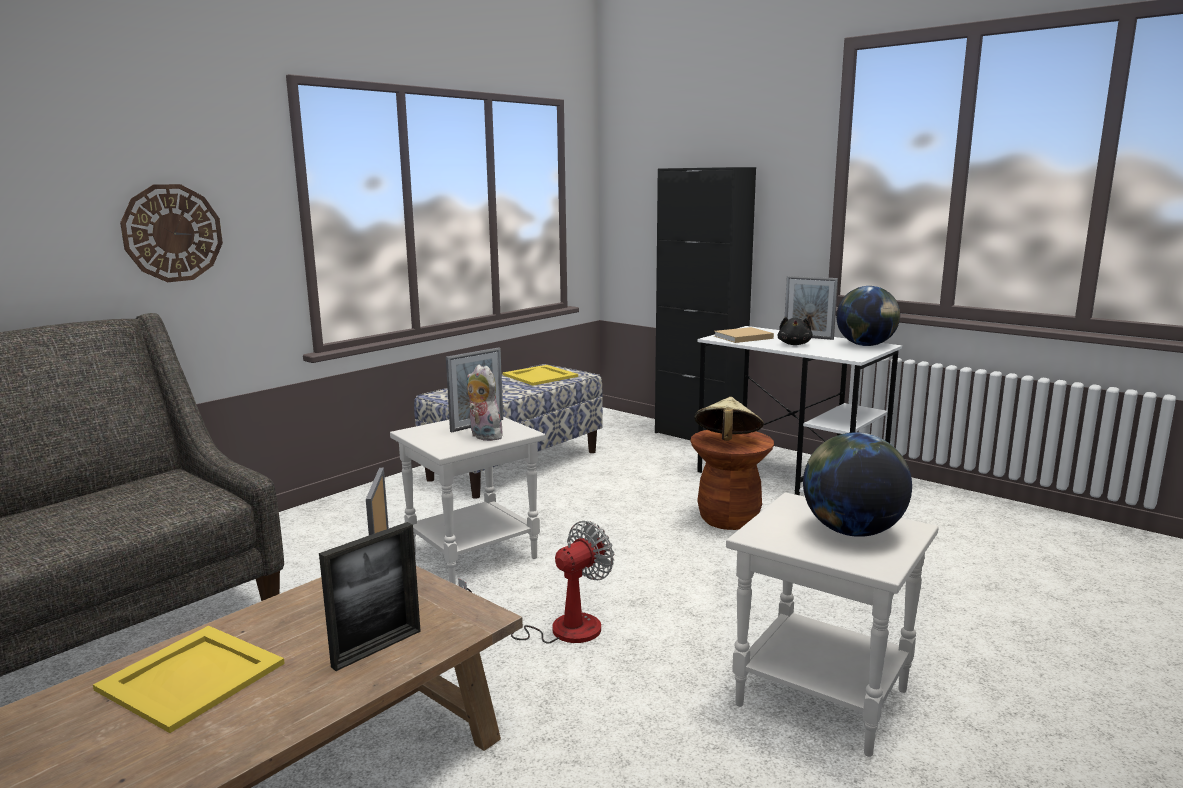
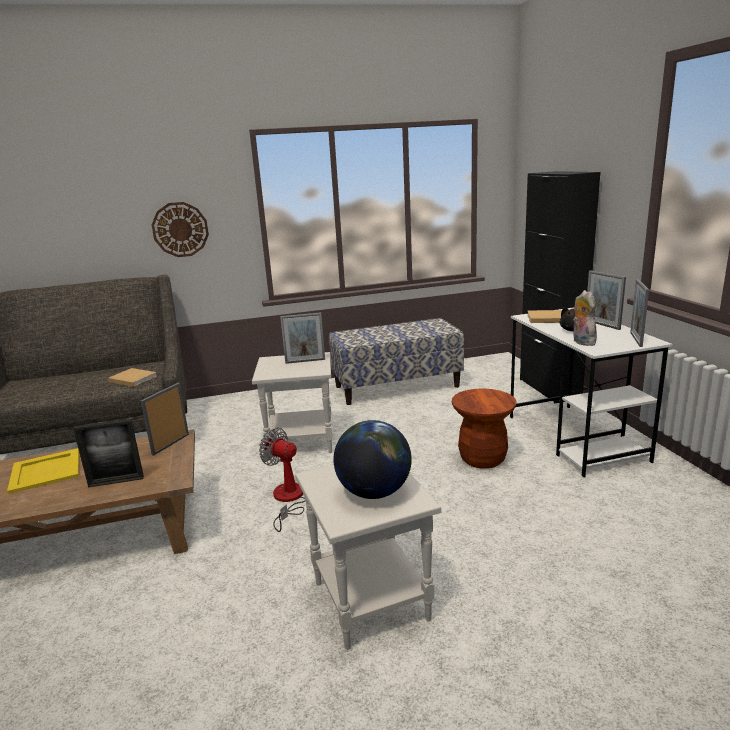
camera: 35 degrees right, 5 degrees up
fan [458,521,614,644] -> fan turned 135 degrees counterclockwise [259,428,305,532]
plush toy [467,365,503,441] -> plush toy moved to [573,290,597,346]
yellow tray [502,365,578,386] -> none
beige hat [694,397,764,441] -> none
globe [836,286,900,346] -> picture frame [630,279,649,347]
none -> beige book [108,368,157,387]

